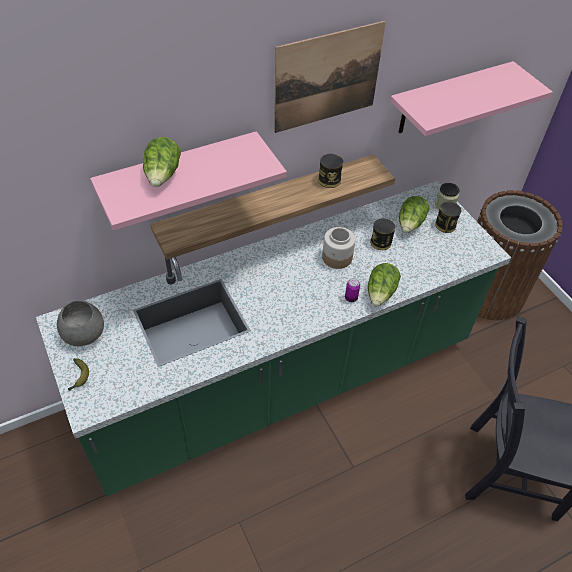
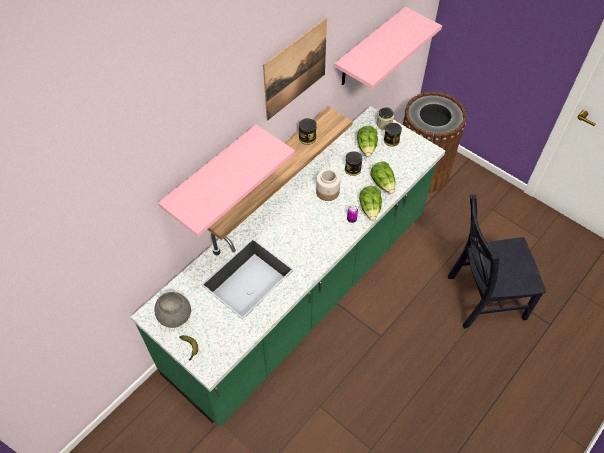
camera: 20 degrees left, 5 degrees up
lettuce [143,137,181,187] -> lettuce moved to [370,162,395,194]

